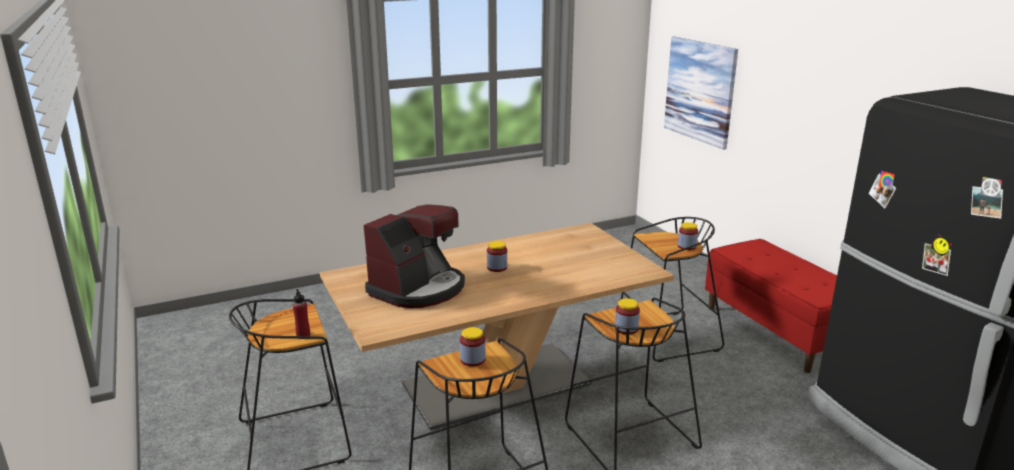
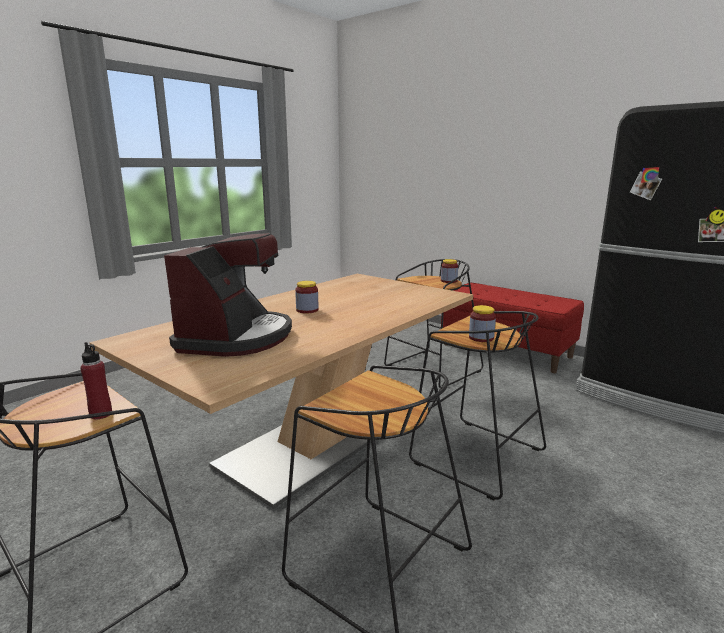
camera: 25 degrees left, 5 degrees down
jar [460,327,485,367] -> none
picture [664,37,738,150] -> none

